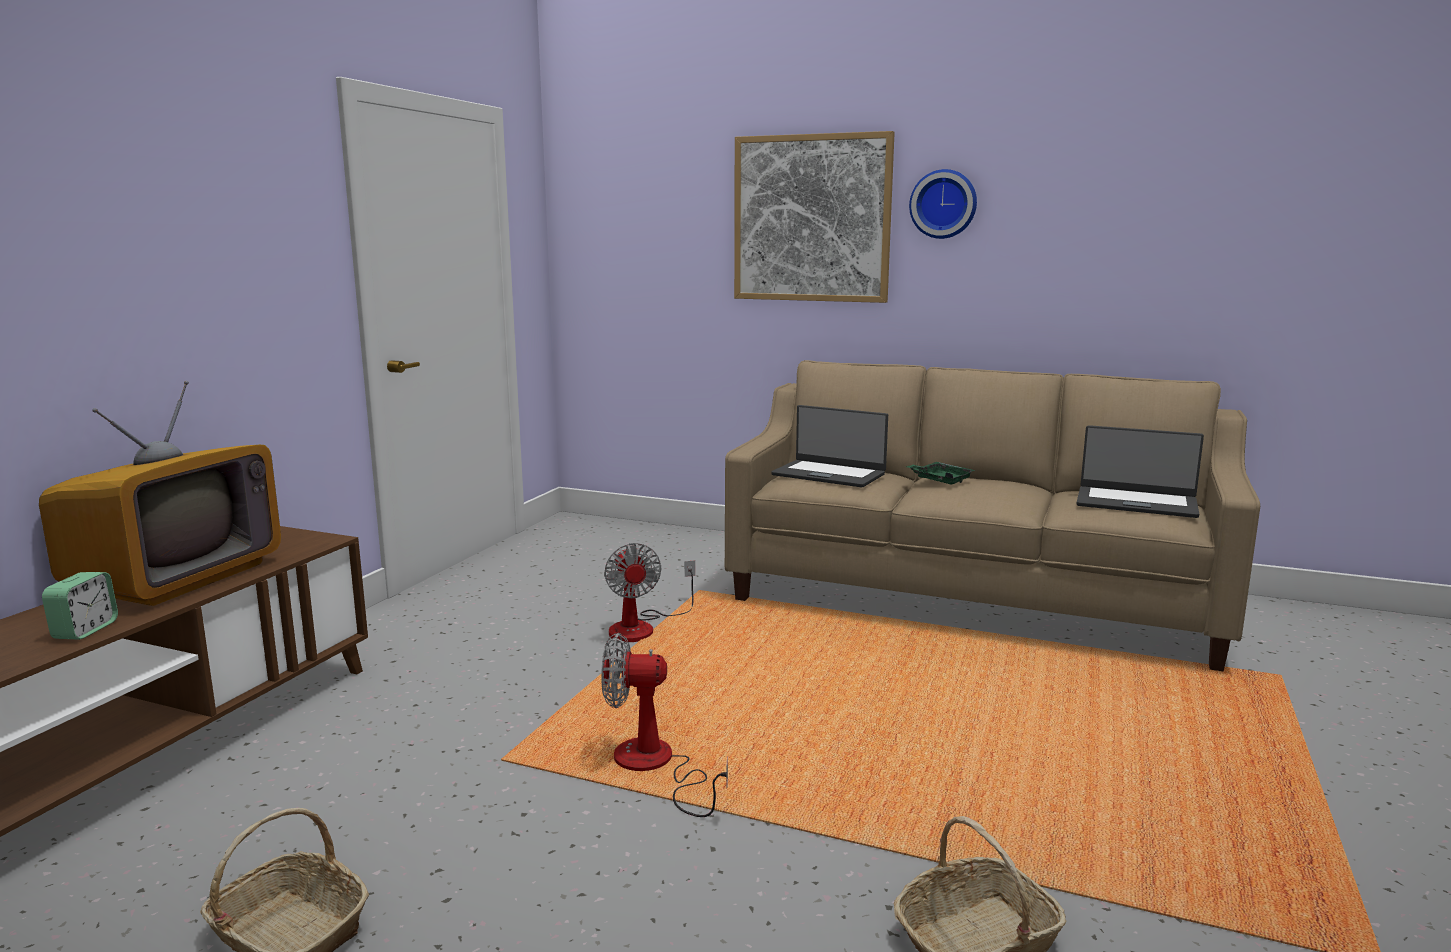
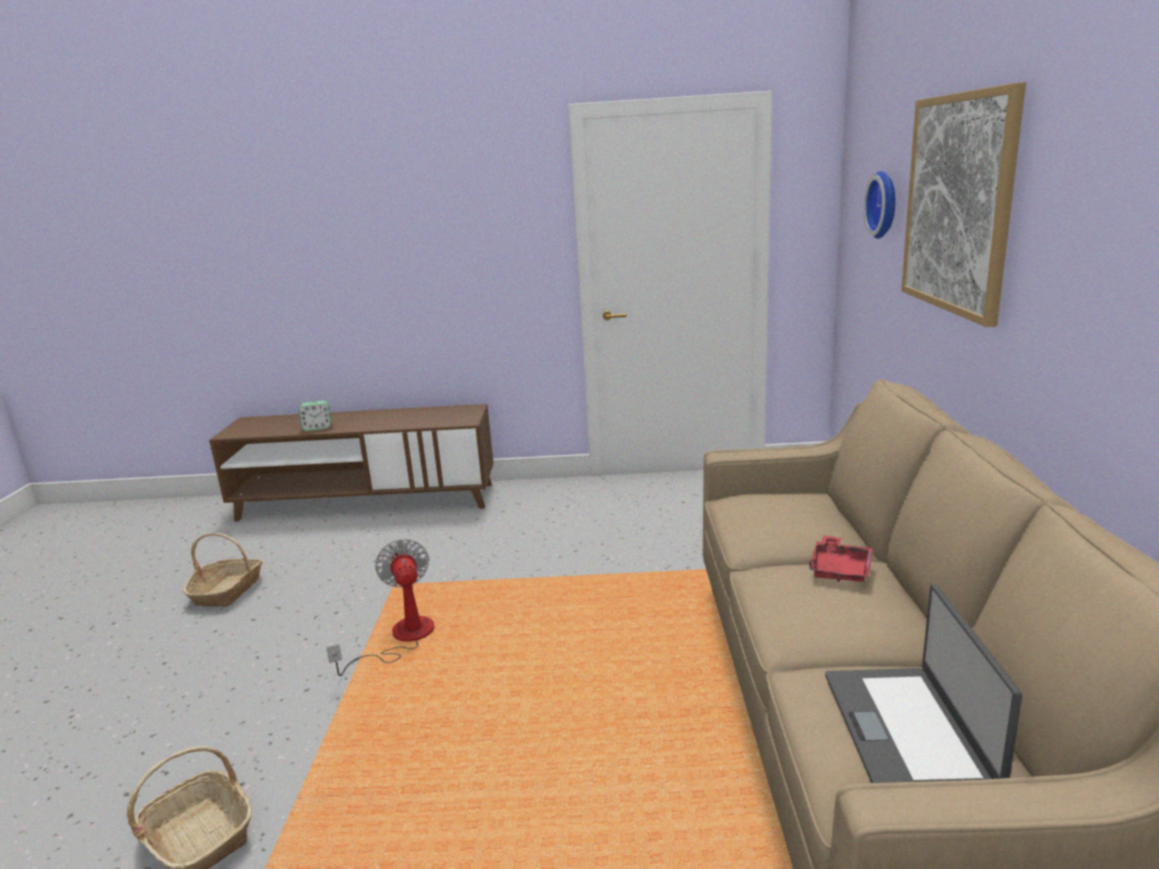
camera: 70 degrees right, 5 degrees up
television [39,381,281,606] -> none
fan [604,543,695,642] -> none
laptop [771,405,888,487] -> none
green tray [907,462,975,484] -> red tray [809,536,873,582]
wall clock [909,169,977,239] -> wall clock moved to [863,171,895,239]

